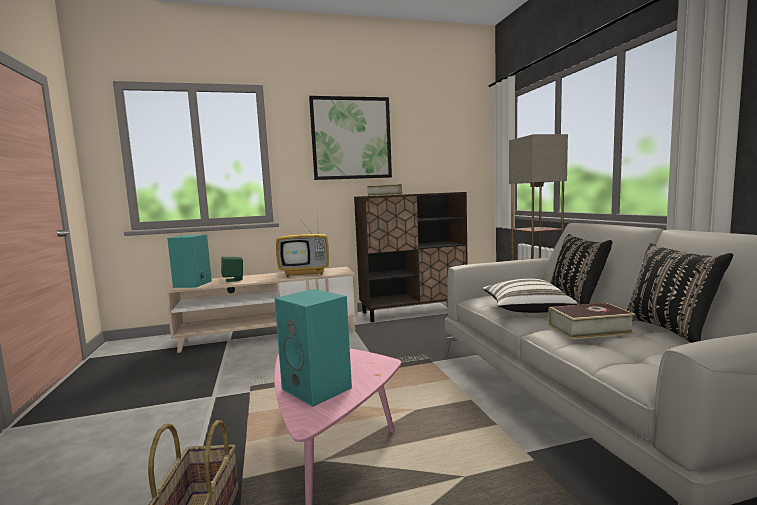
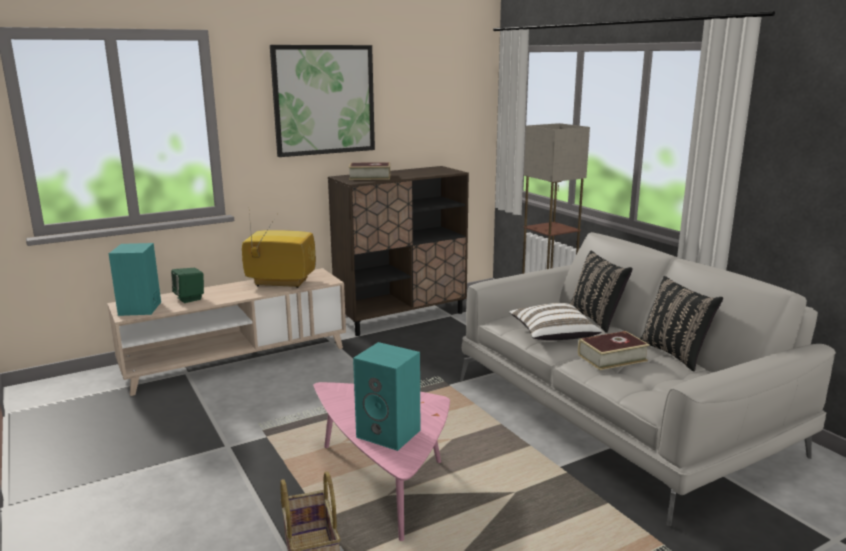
camera: 15 degrees left, 10 degrees up
television [276,217,329,277] -> television turned 150 degrees counterclockwise [242,214,316,288]

